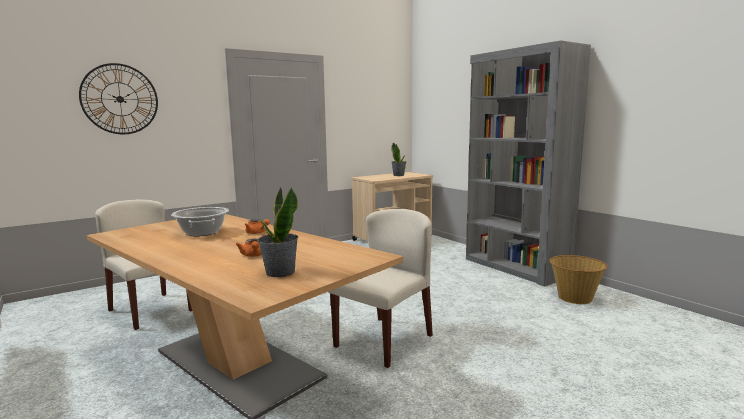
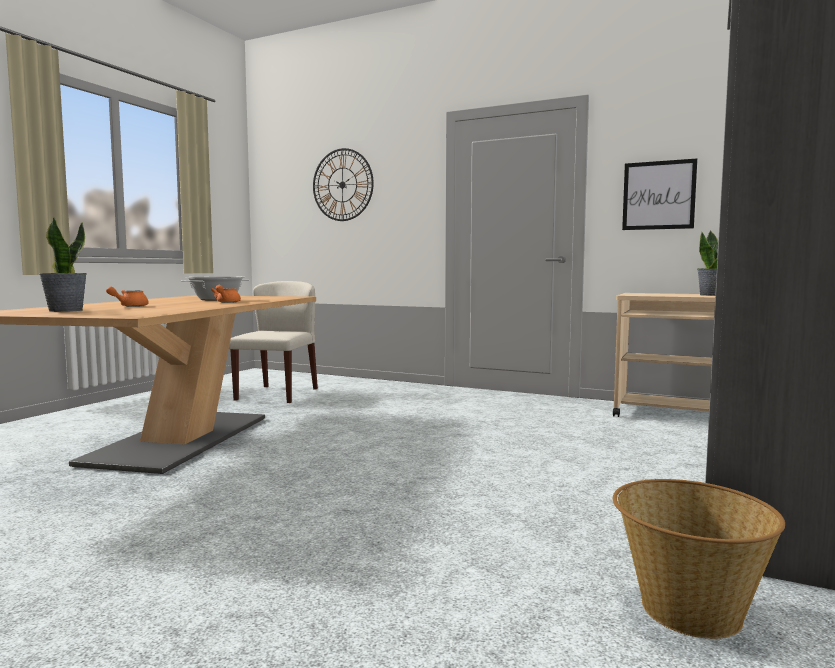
camera: 60 degrees right, 5 degrees down
beige chair [328,209,433,368] -> none
none -> picture [622,159,697,230]

